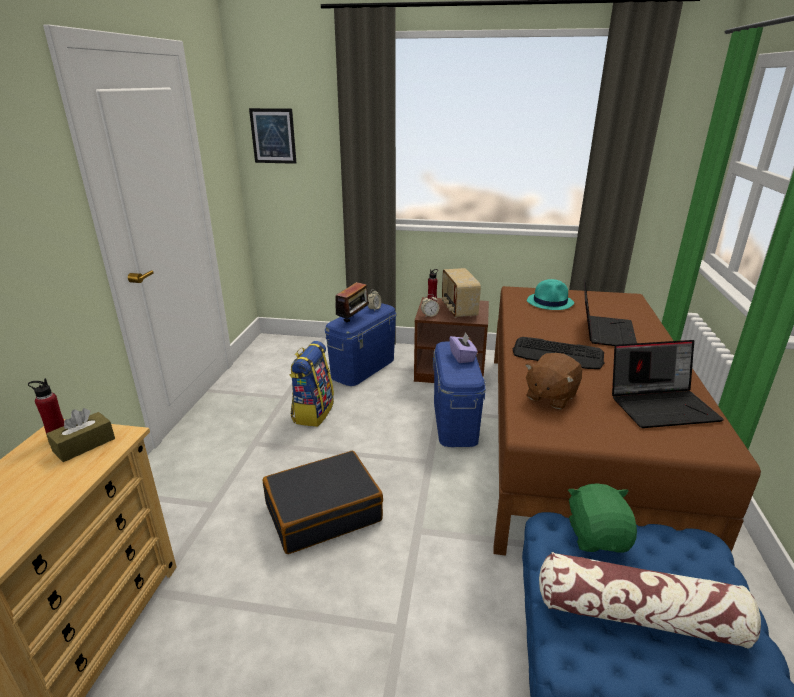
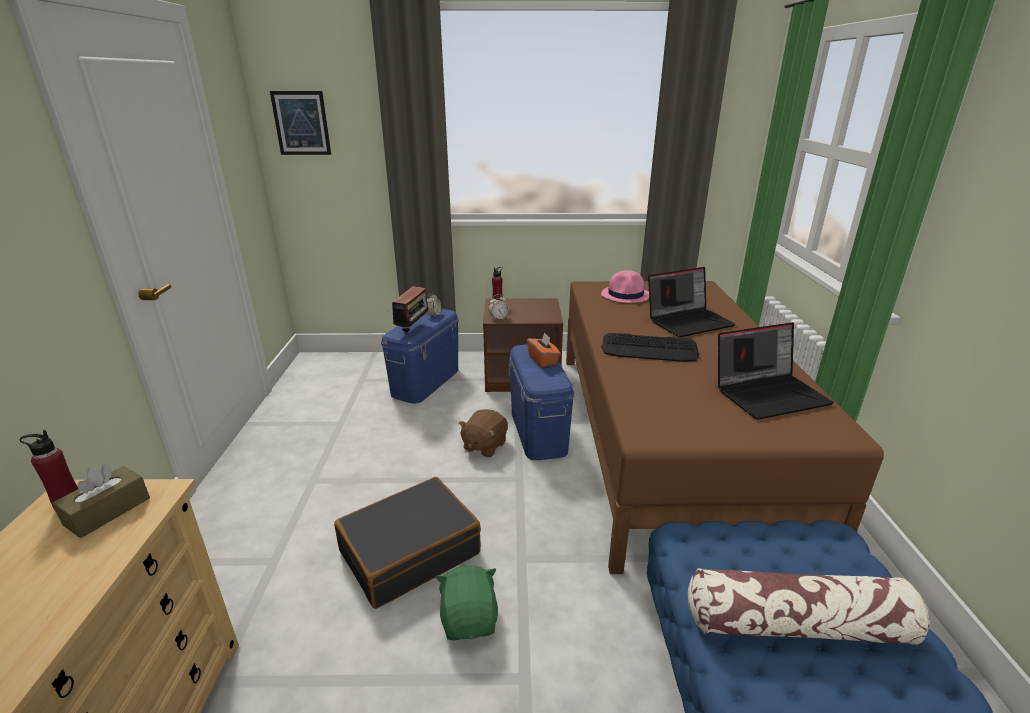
camera: 10 degrees left, 0 degrees up
backpack [290,341,334,427] -> none
radio [442,268,481,318] -> none
purple tissue box [449,332,478,363] -> orange tissue box [527,332,560,367]
brown plush toy [525,353,582,409] -> brown plush toy moved to [459,409,508,457]
turquoise hat [527,279,574,310] -> pink hat [601,270,649,303]
green plush toy [568,483,637,552] -> green plush toy moved to [436,565,498,640]
laptop [584,279,637,346] -> laptop turned 60 degrees clockwise [648,267,736,337]

